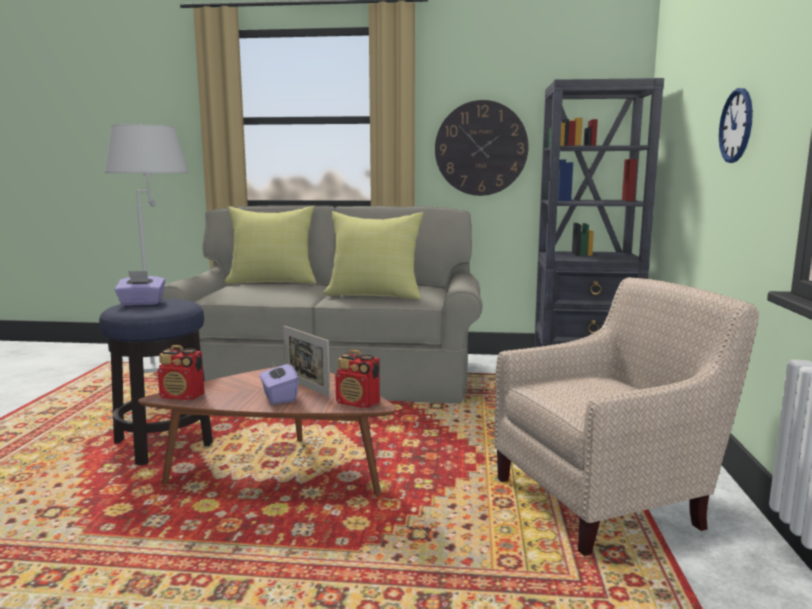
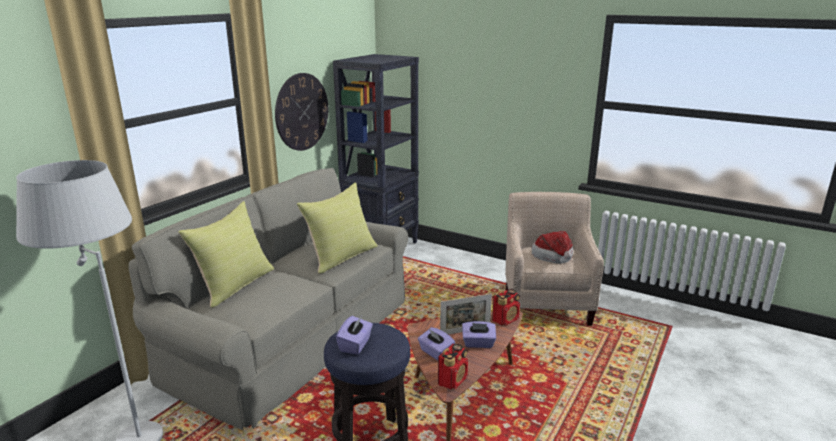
camera: 65 degrees left, 10 degrees up
wall clock [719,88,753,163] -> none
none -> purple tissue box [418,327,455,360]
none -> hat [532,231,573,264]

